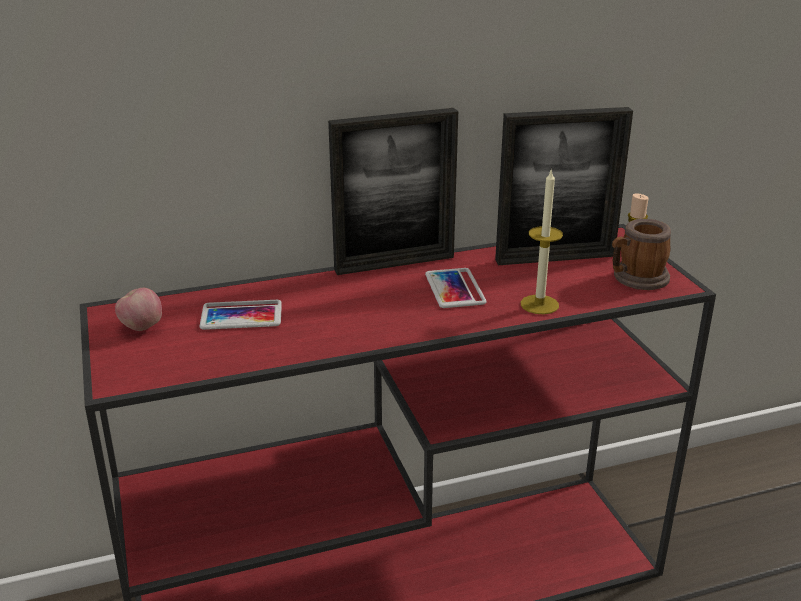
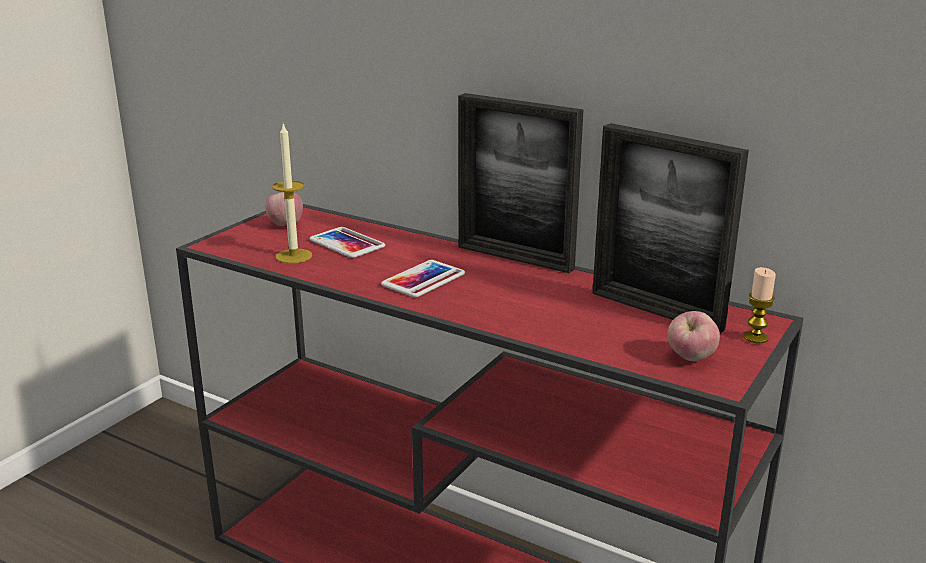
camera: 50 degrees right, 5 degrees down
phone [425,268,487,308] -> phone moved to [381,260,465,297]
candle [521,168,563,314] -> candle moved to [272,123,312,264]
mug [612,219,671,290] -> apple [667,311,720,361]

